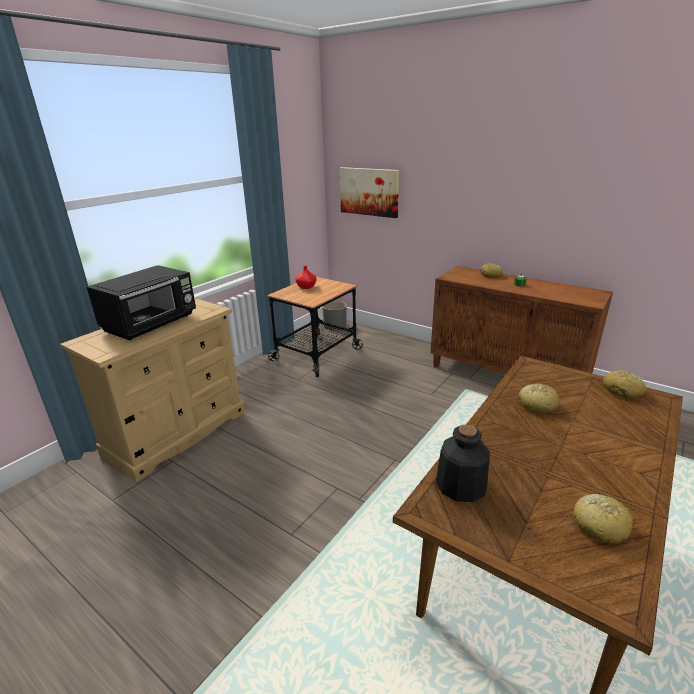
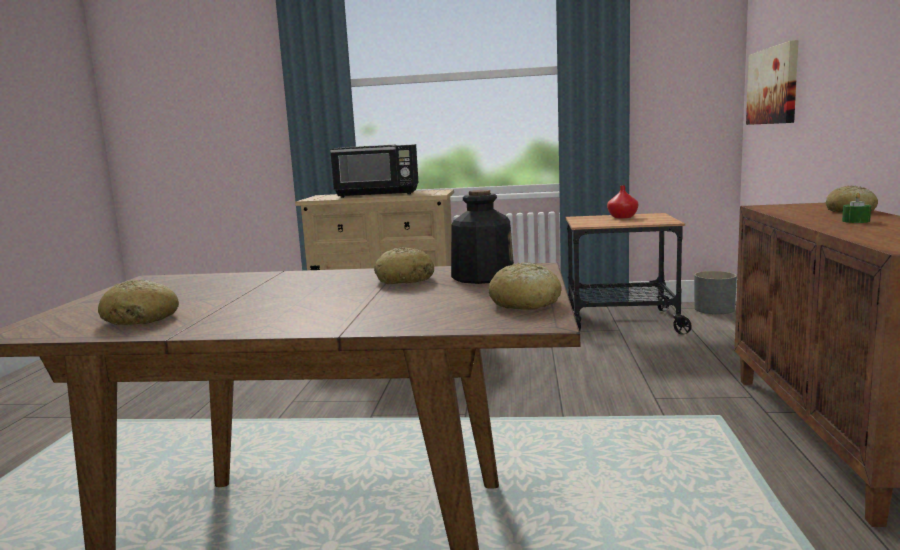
camera: 60 degrees right, 15 degrees down
bottle [436,425,490,502] -> bottle moved to [451,190,514,284]

